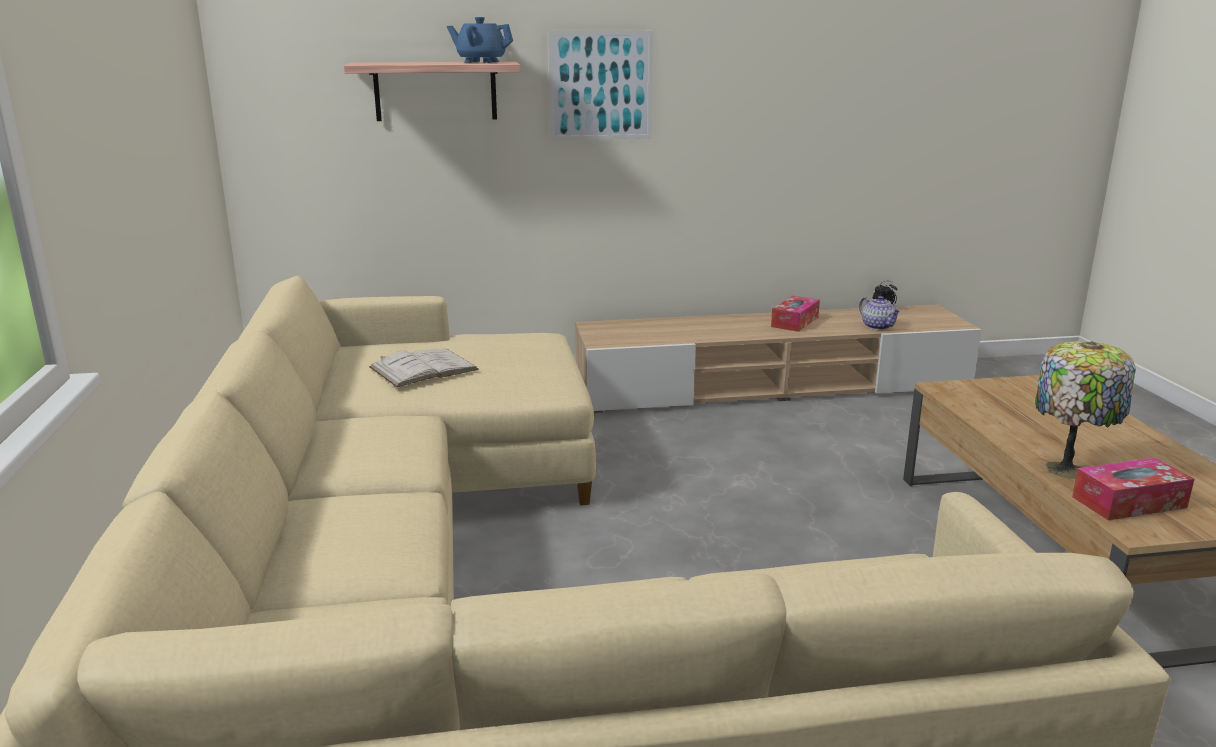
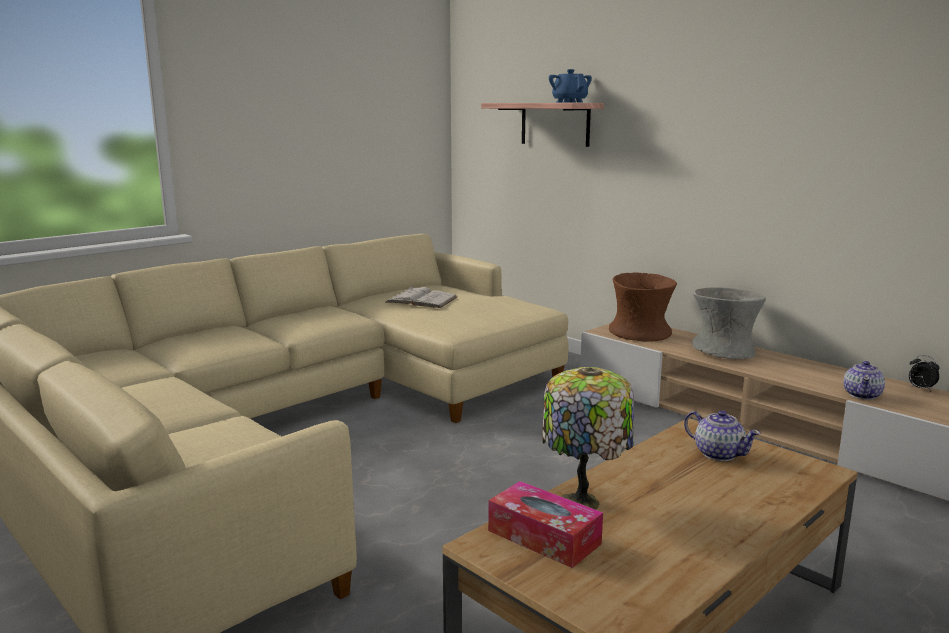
camera: 55 degrees right, 5 degrees down
picture [548,31,653,140] -> none
tissue box [771,296,820,332] -> none
none -> brown vase [609,272,677,342]
none -> teapot [684,410,761,461]
none -> grey vase [692,287,766,359]

